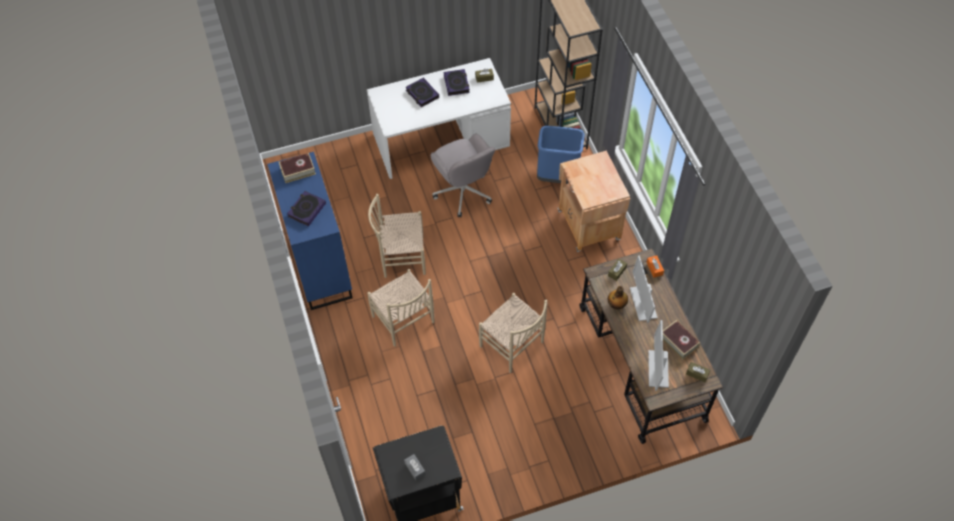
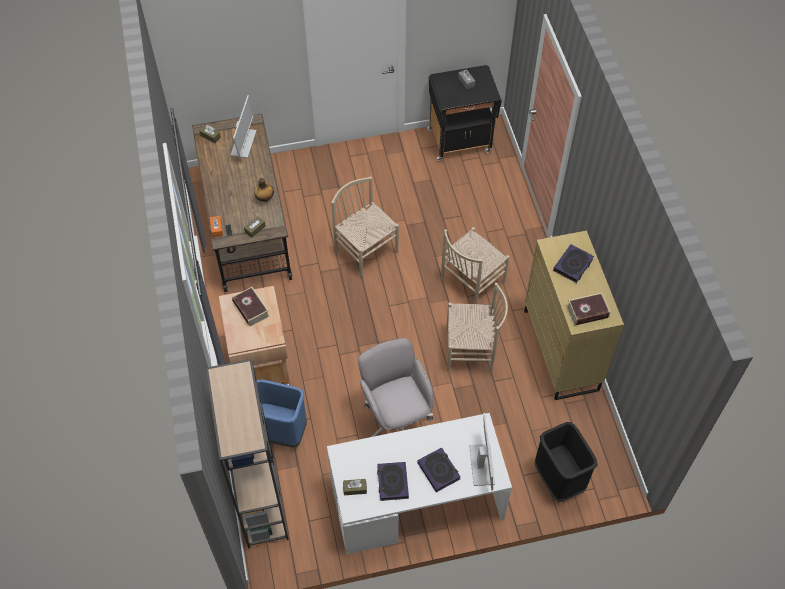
camera: 175 degrees left, 0 degrees up
blue dresser [267,152,352,310] -> beige dresser [524,231,624,400]
beige chair [367,269,434,347] -> beige chair turned 105 degrees counterclockwise [441,227,509,304]
monitor [630,256,658,323] -> monitor moved to [469,413,495,490]
book [663,320,700,360] -> book moved to [232,287,270,327]
none -> black trash can [535,422,597,502]

